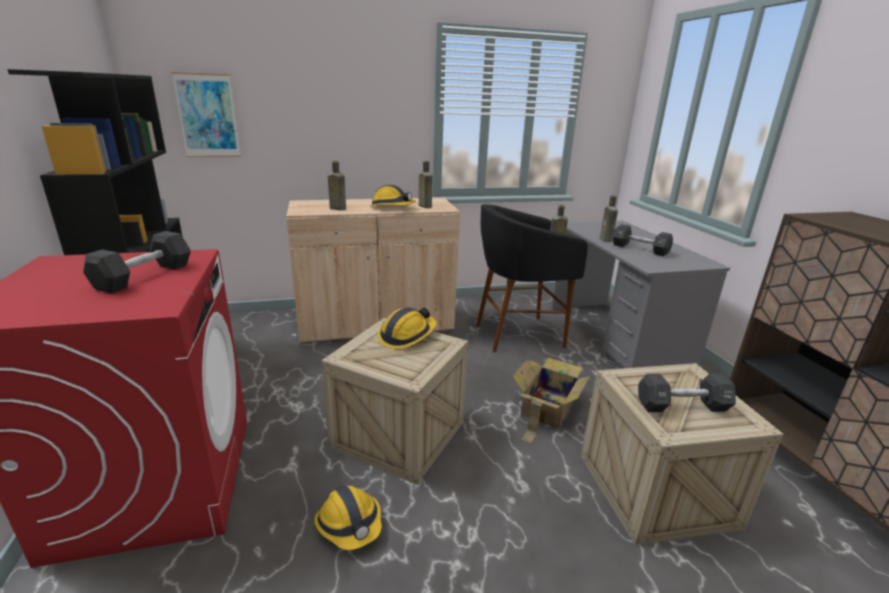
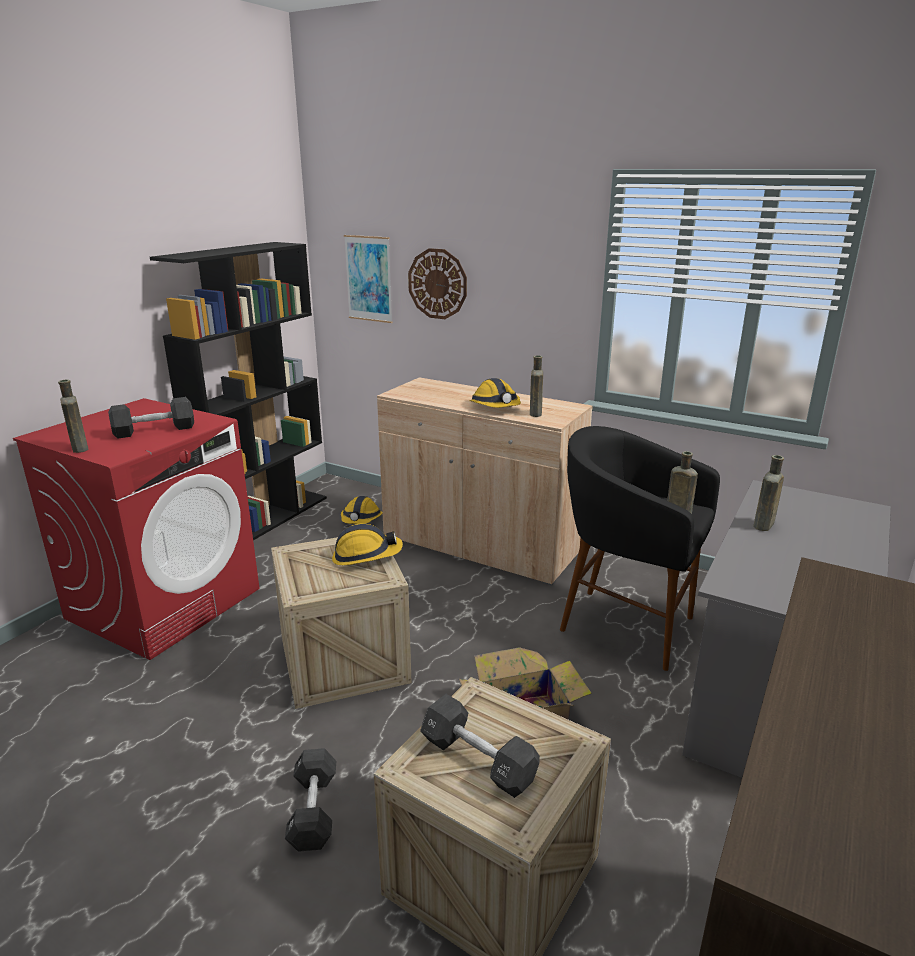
camera: 45 degrees right, 0 degrees up
hard hat [314,485,382,550] -> hard hat moved to [341,496,382,524]
brown bottle [328,161,346,210] -> brown bottle moved to [58,380,89,453]
black dumbbell [613,224,673,256] -> black dumbbell moved to [285,748,336,852]
none -> wall clock [408,248,467,319]

